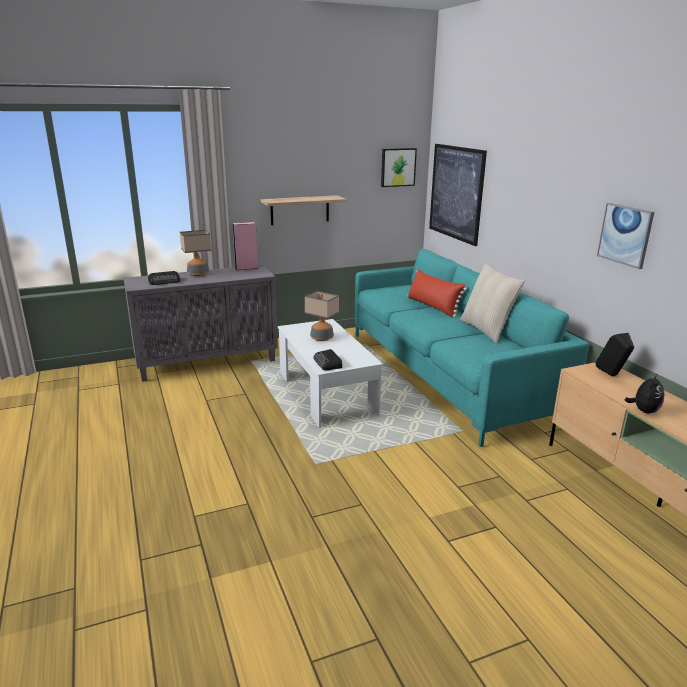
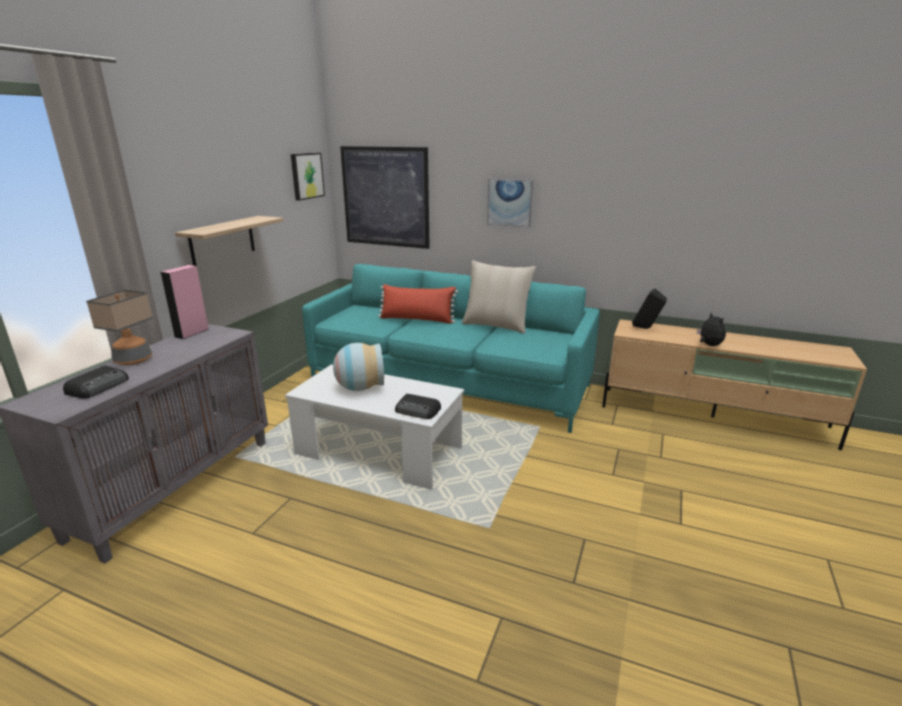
camera: 45 degrees left, 0 degrees up
table lamp [304,291,339,341] -> vase [333,343,384,391]
picture [597,203,654,269] -> picture moved to [487,179,533,227]

